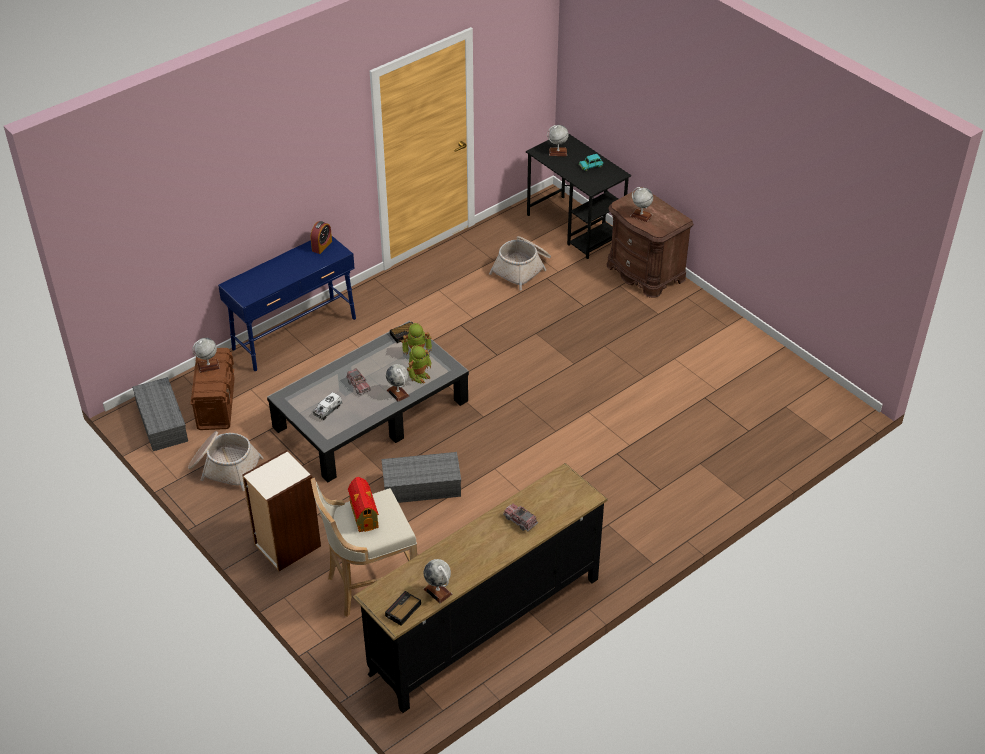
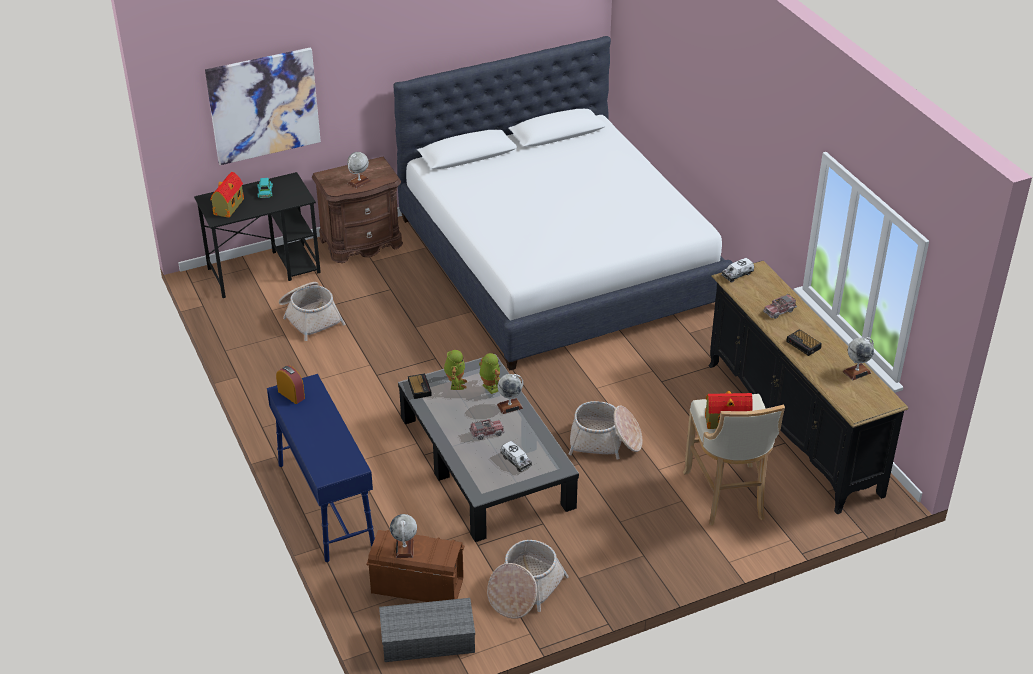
camera: 75 degrees left, 5 degrees down
bookcase [242,450,321,571] -> none
grey storage box [381,452,461,503] -> basket [569,401,642,460]
alarm clock [385,591,421,626] -> alarm clock moved to [786,329,822,356]
globe [547,125,569,156] -> toy house [210,172,244,218]
none -> picture [205,48,321,165]
none -> white bed [393,36,733,371]
none -> toy truck [721,258,754,282]

